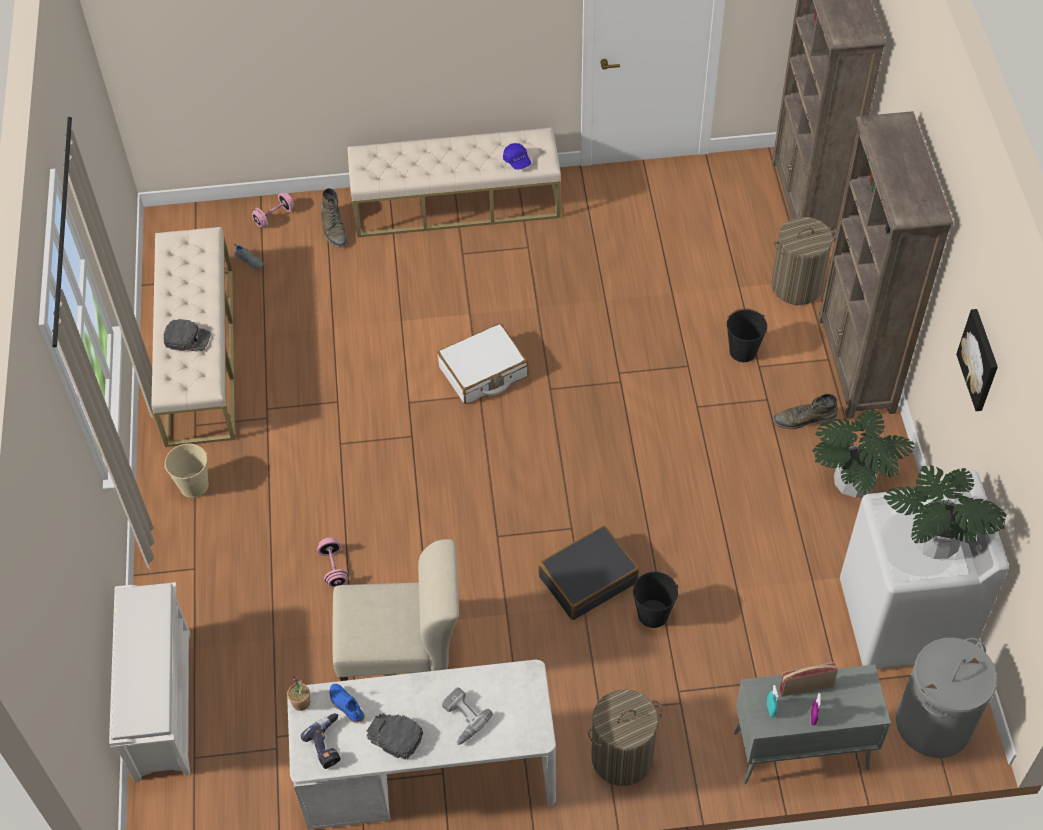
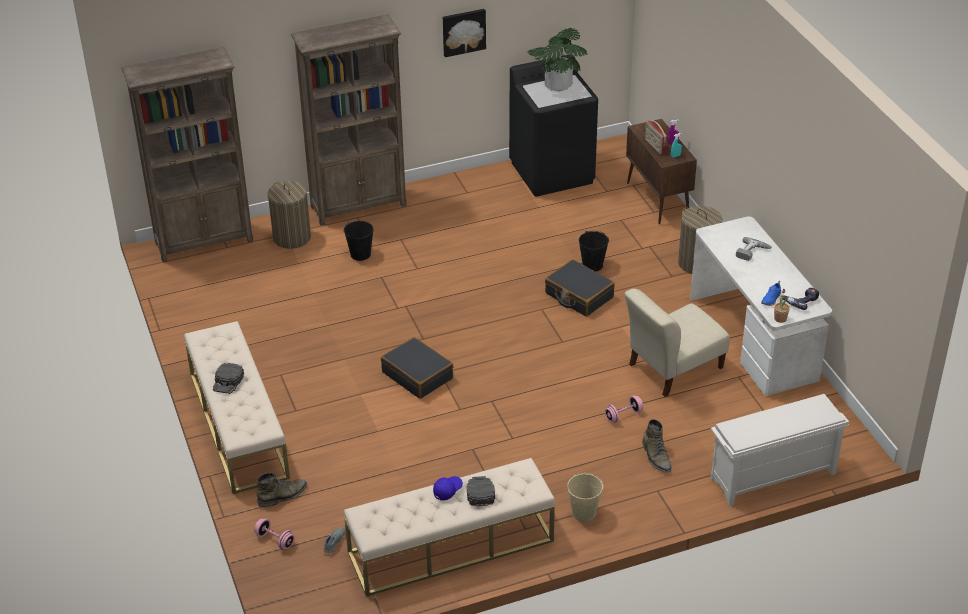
camera: 105 degrees left, 15 degrees down
beige chair [332,539,459,681] -> beige chair turned 105 degrees counterclockwise [625,289,730,397]
black cap [366,714,423,760] -> black cap moved to [213,363,244,394]
white suitcase [437,323,528,404] -> black suitcase [381,337,453,399]
blue cap [503,143,531,170] -> blue cap moved to [433,476,463,500]
grey cabinet [734,664,891,784] -> brown cabinet [626,119,697,225]
green boot [773,394,838,429] -> green boot moved to [642,419,672,472]
potted plant [812,409,914,498] -> none
white washing machine [840,470,1009,669] -> black washing machine [509,54,598,197]
grey laundry basket [896,638,997,758] -> none

